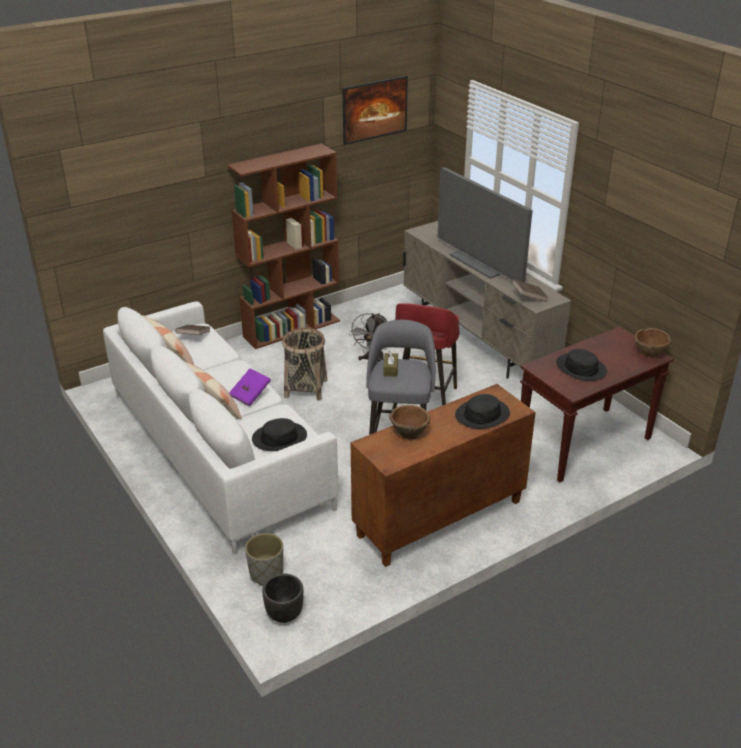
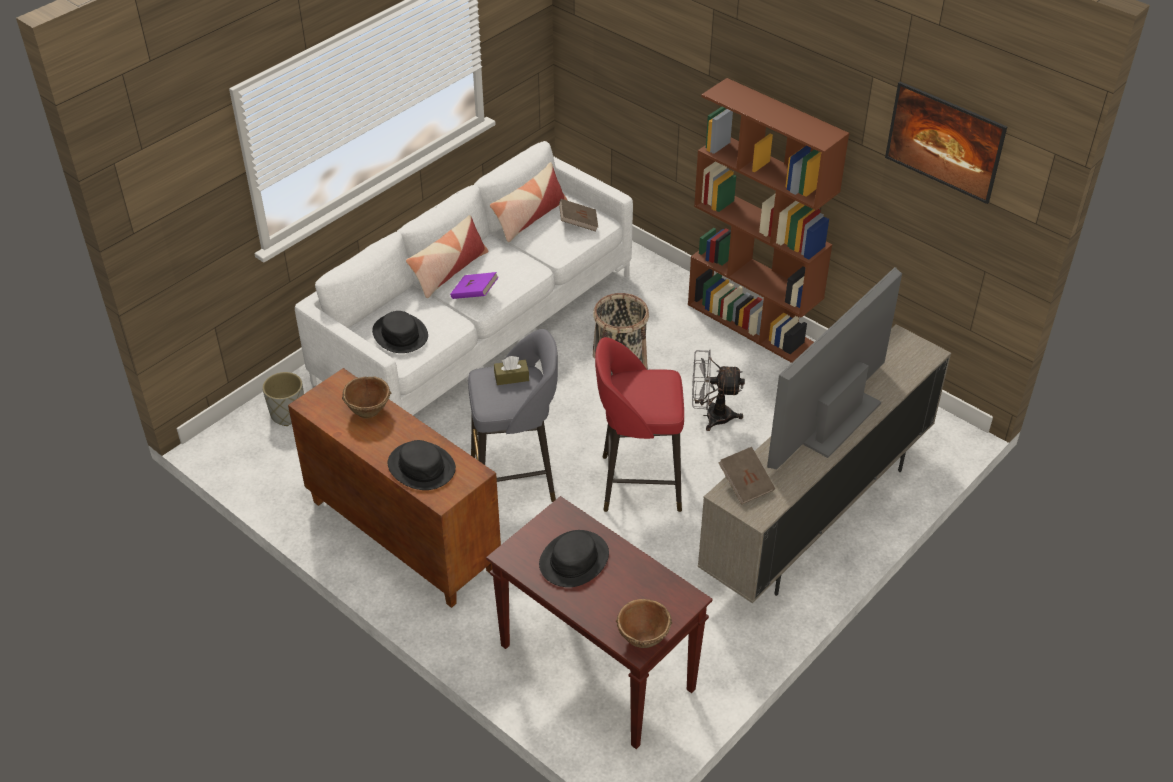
camera: 75 degrees right, 10 degrees up
black planter [262,573,303,623] -> none

